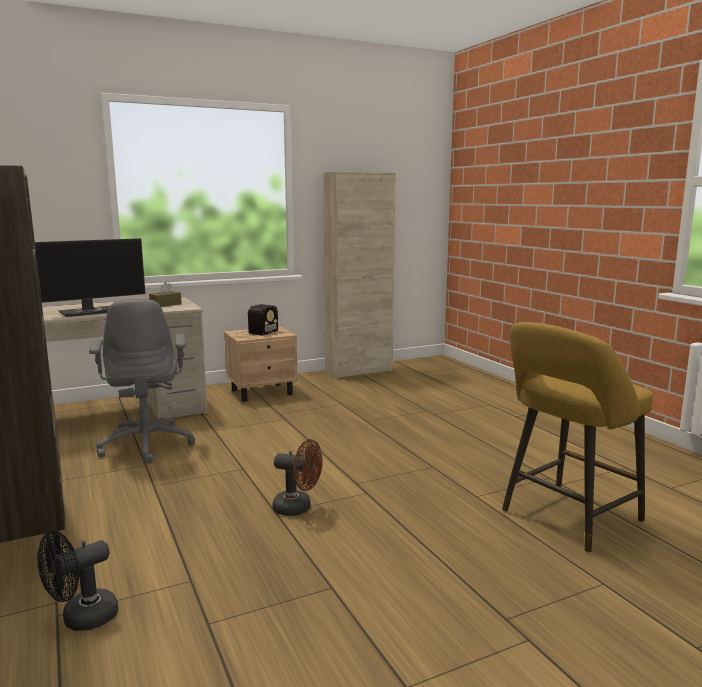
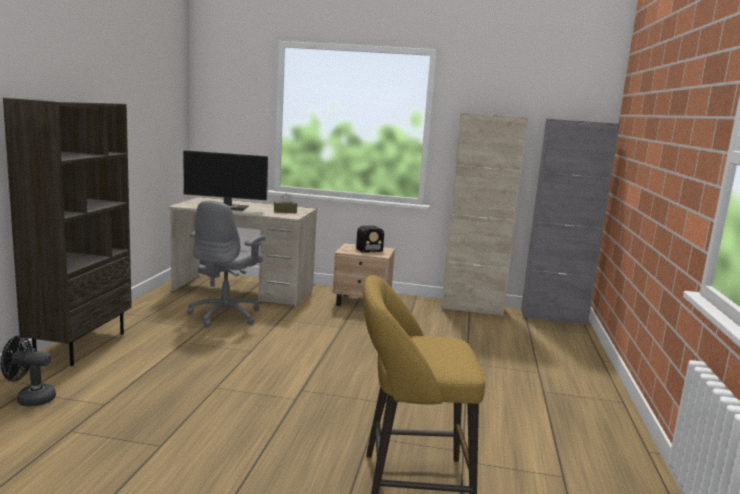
camera: 35 degrees right, 0 degrees up
brown fan [272,439,323,516] -> none
none -> grey cabinet [521,119,620,326]

